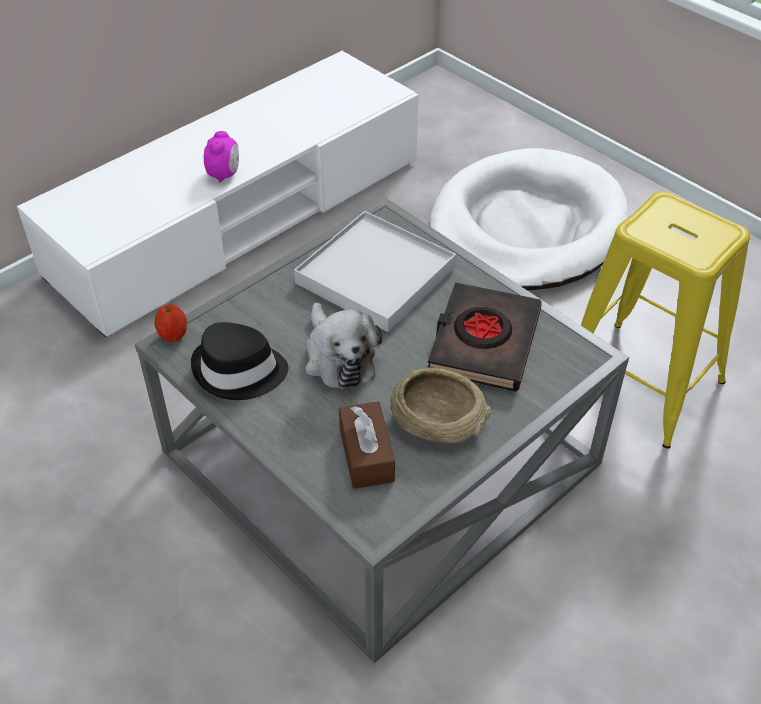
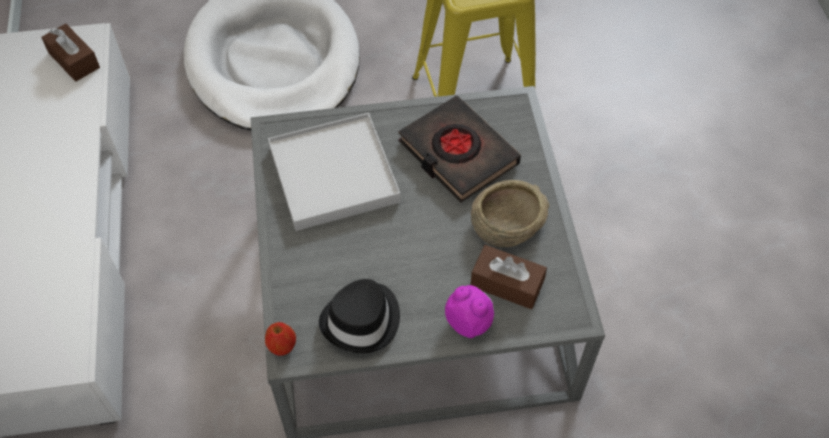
camera: 55 degrees left, 10 degrees up
alarm clock [204,131,239,183] -> alarm clock moved to [445,285,494,338]
plush toy [305,303,382,390] -> none
none -> brown tissue box [41,23,100,82]

